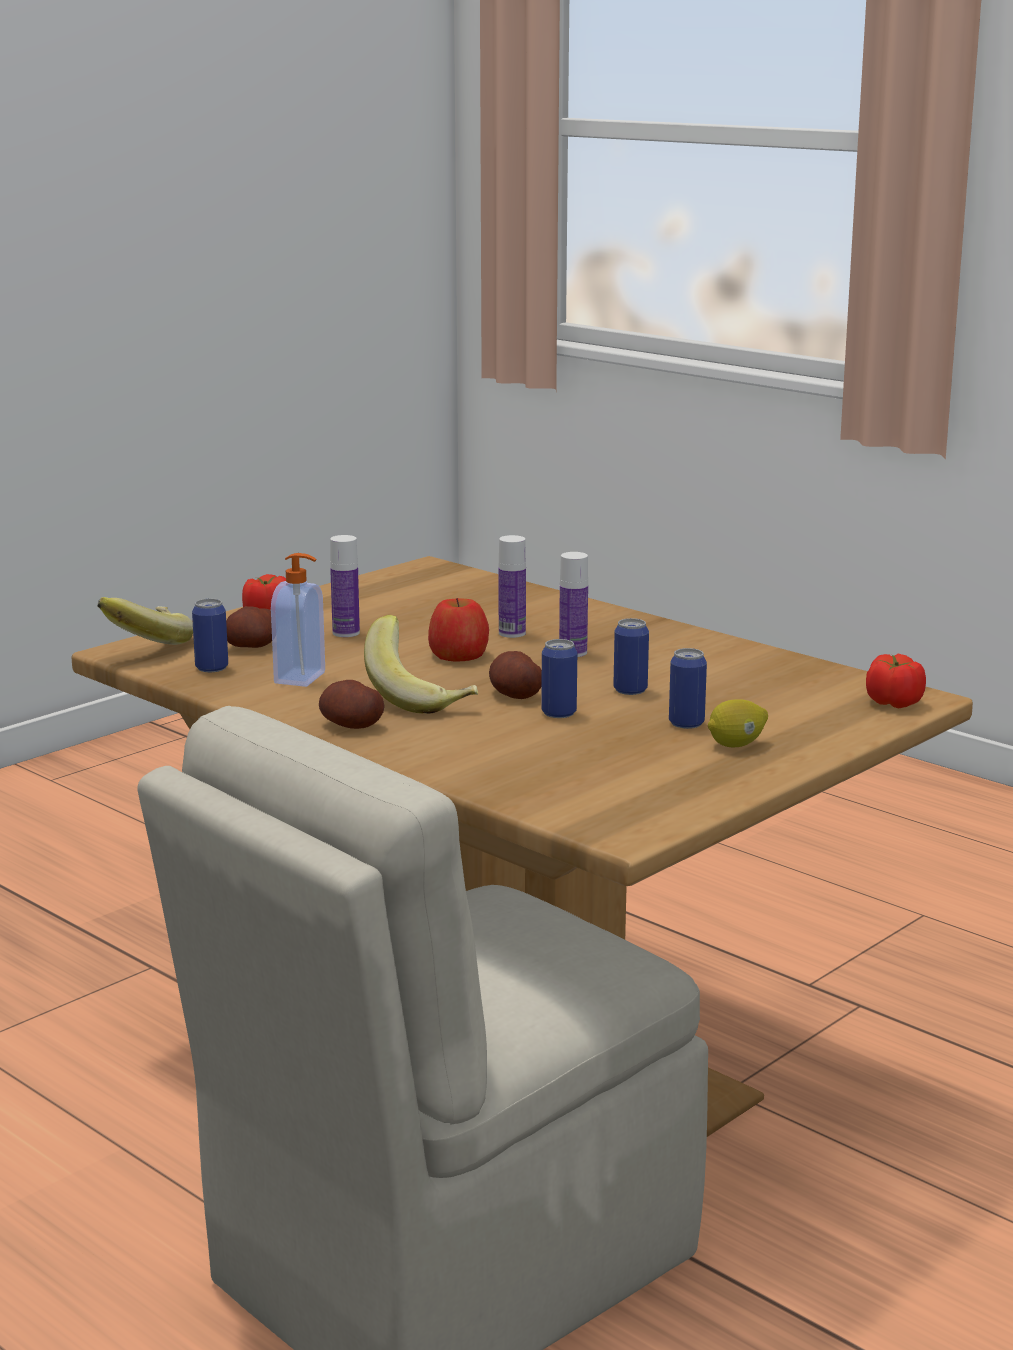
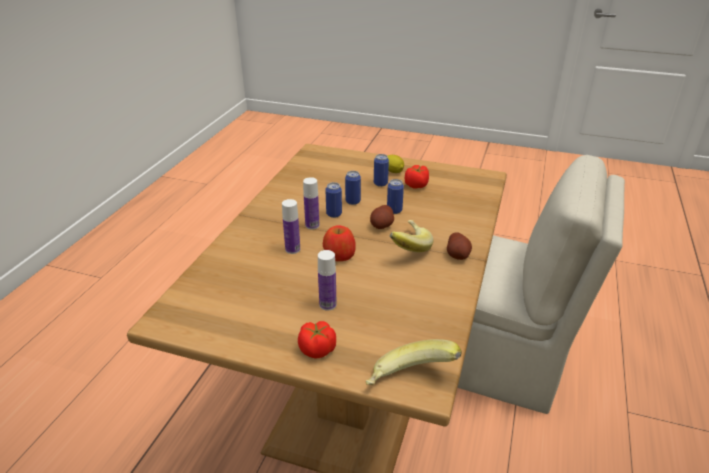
camera: 115 degrees left, 15 degrees up
can [192,598,228,672] -> can moved to [325,182,342,218]
potato [226,606,272,648] -> none
soap dispenser [271,553,325,687] -> none
tomato [866,654,926,708] -> tomato moved to [405,165,429,189]

